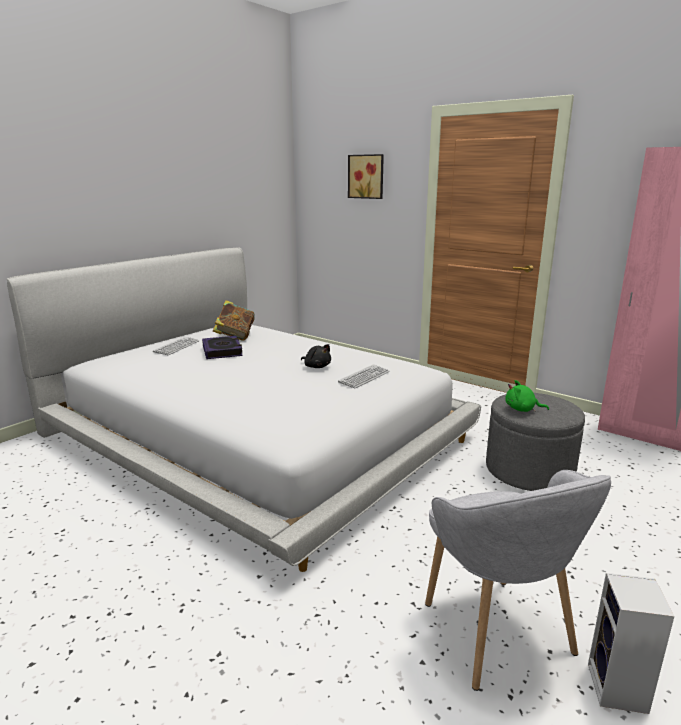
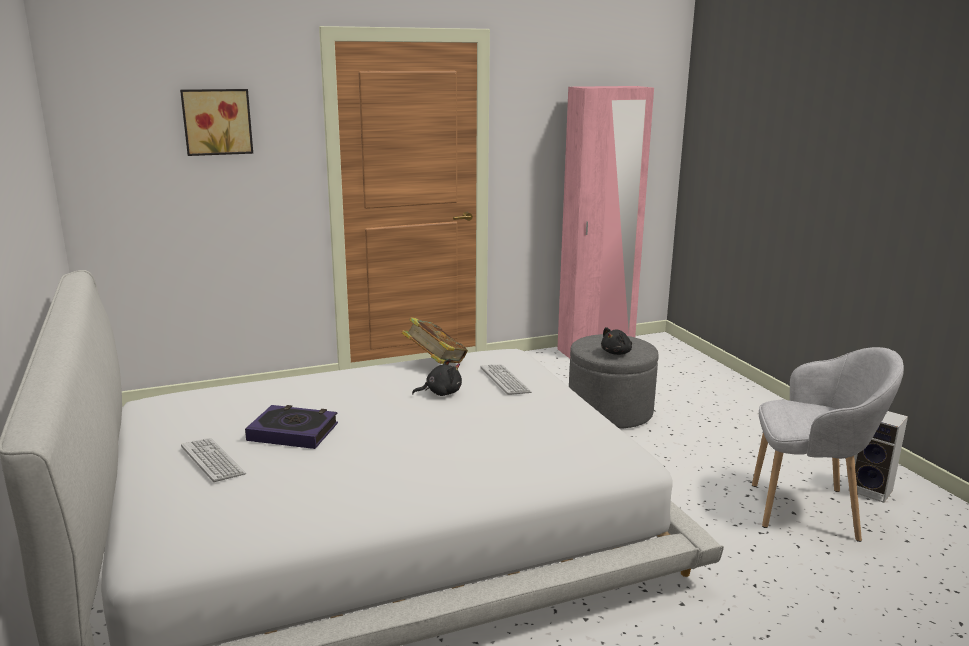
camera: 60 degrees left, 0 degrees up
book [213,300,255,341] -> book moved to [401,317,468,364]
green plush toy [505,380,549,412] -> black plush toy [601,327,632,355]

